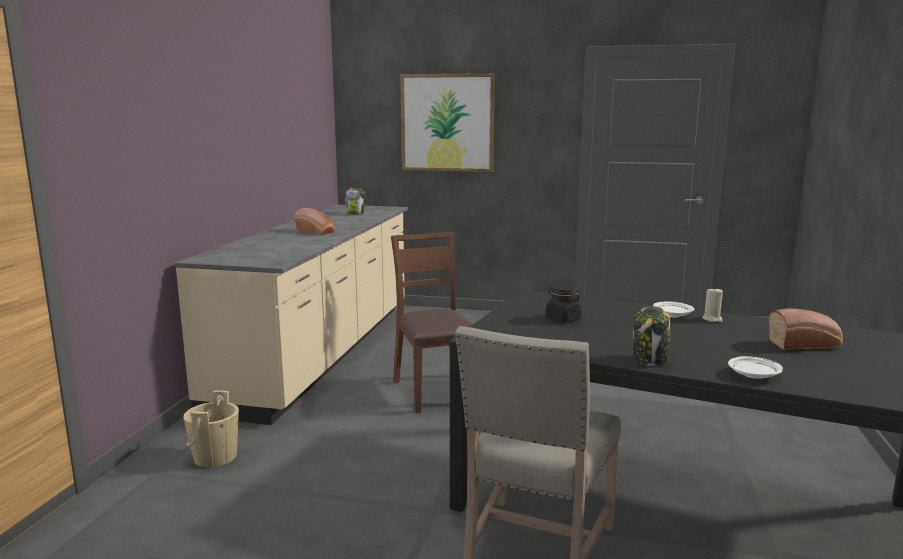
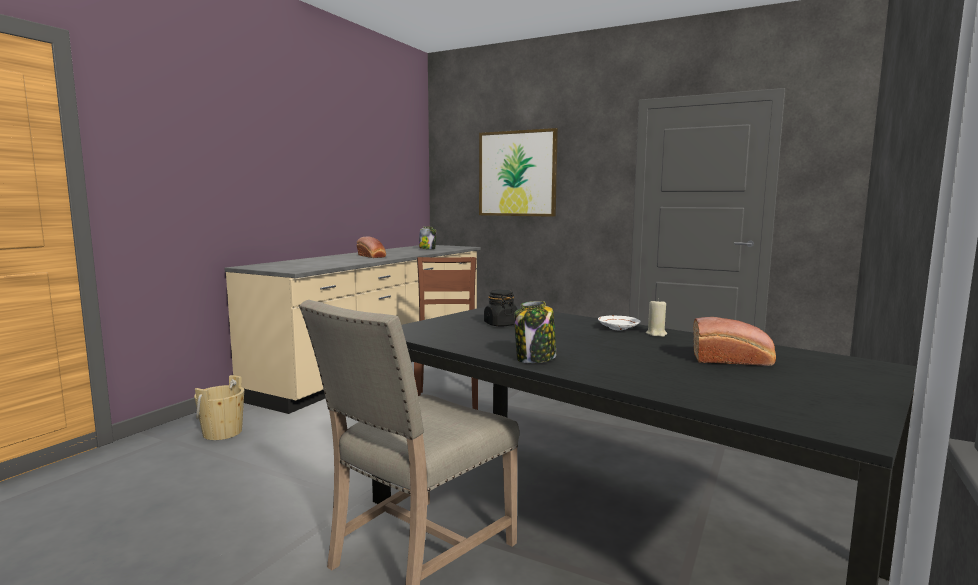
camera: 15 degrees right, 5 degrees down
white plate [728,356,783,379] -> none

